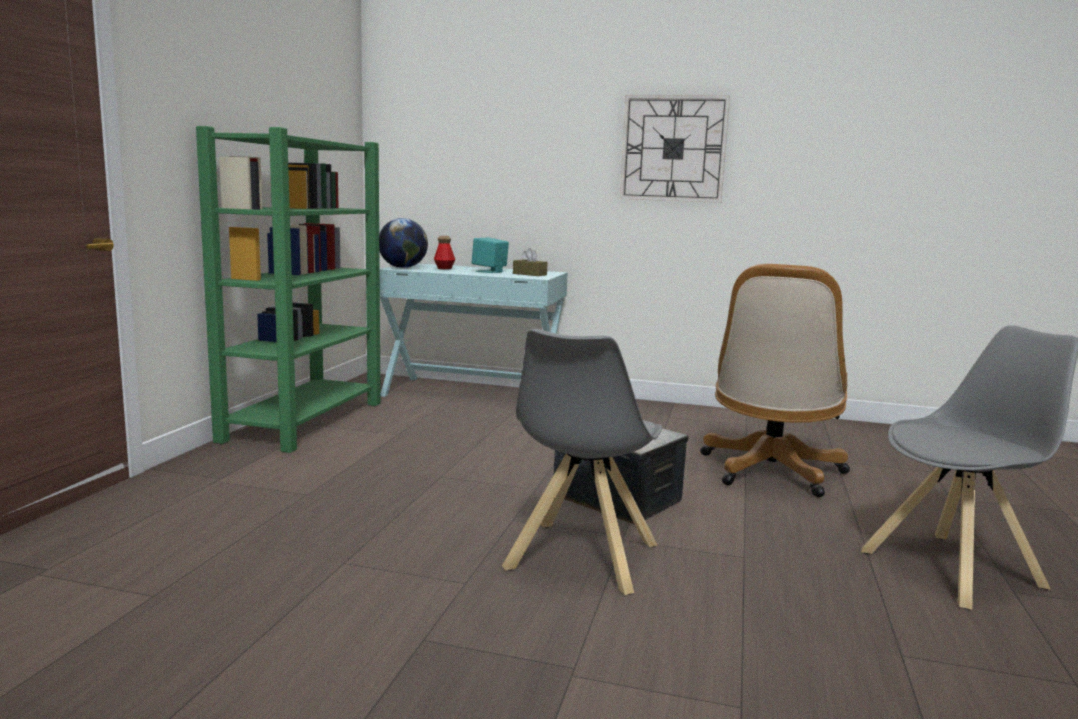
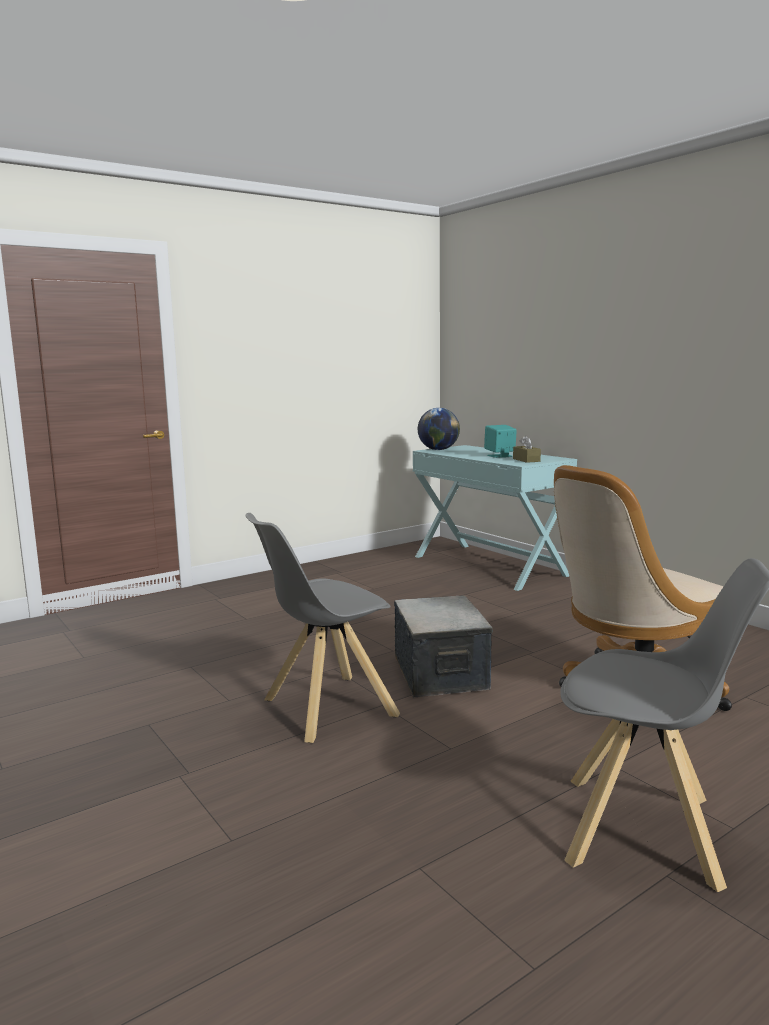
camera: 40 degrees right, 0 degrees up
green bookcase [196,126,381,453] -> none
bottle [434,236,455,270] -> none
wall clock [620,95,730,203] -> none

